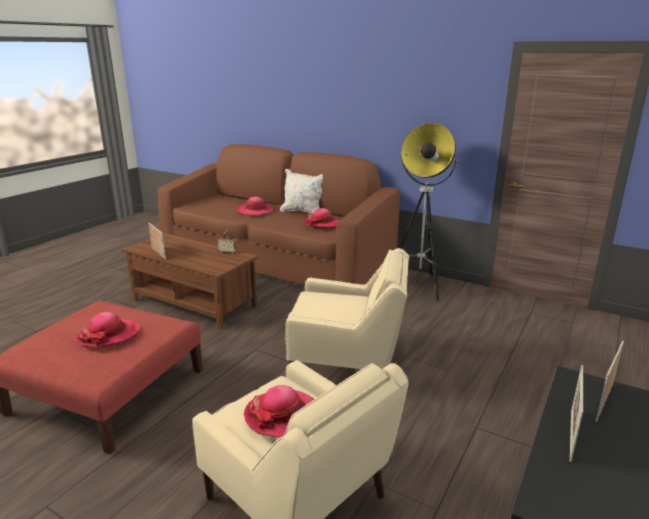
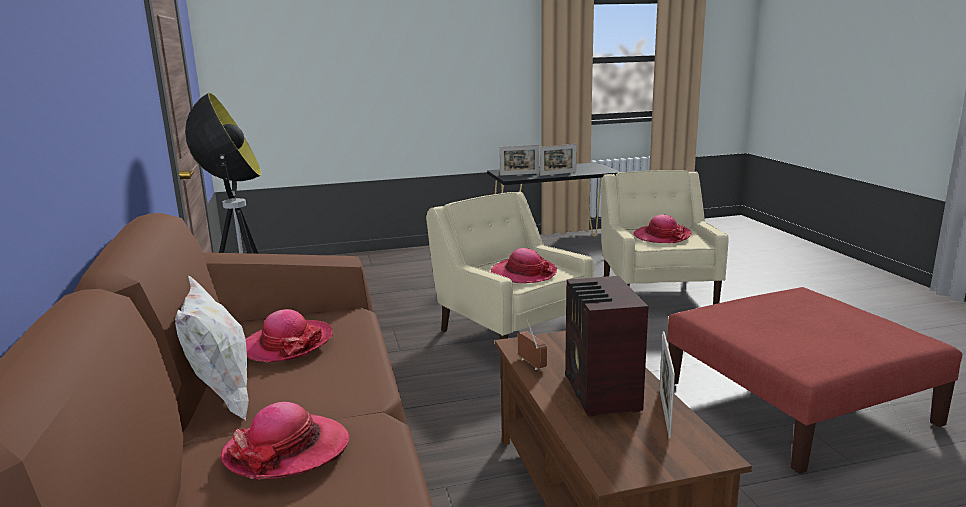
camera: 135 degrees left, 5 degrees down
hat [76,312,140,347] -> hat moved to [491,248,557,283]
none -> radio [565,276,648,416]

